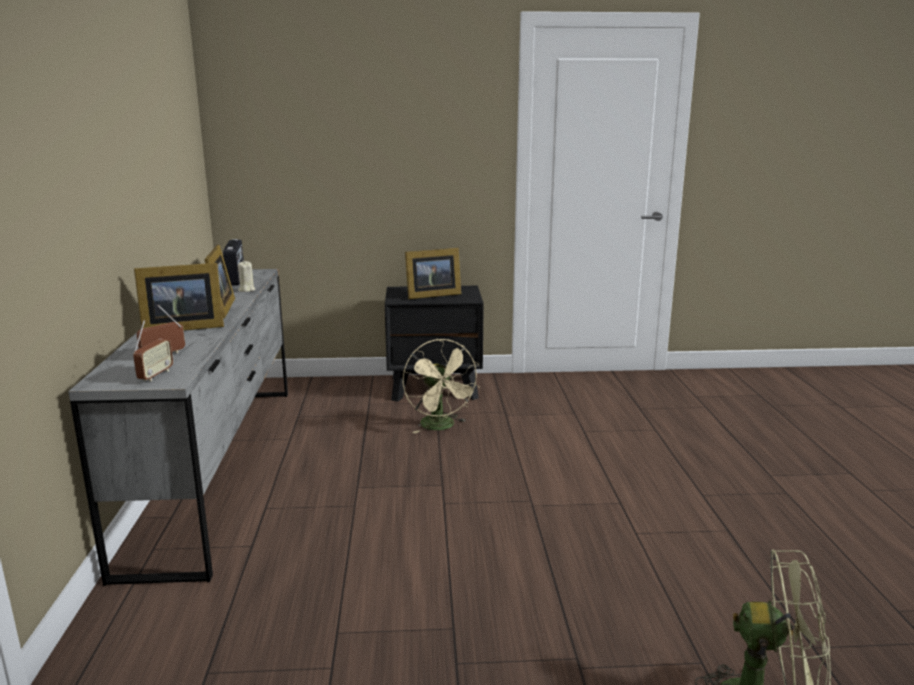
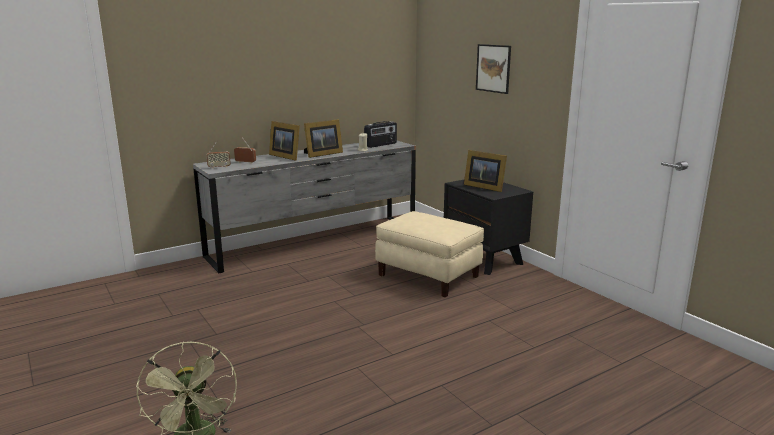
camera: 60 degrees right, 0 degrees up
beige fan [402,339,480,434] -> beige ottoman [375,211,484,297]
none -> picture [476,44,511,94]

